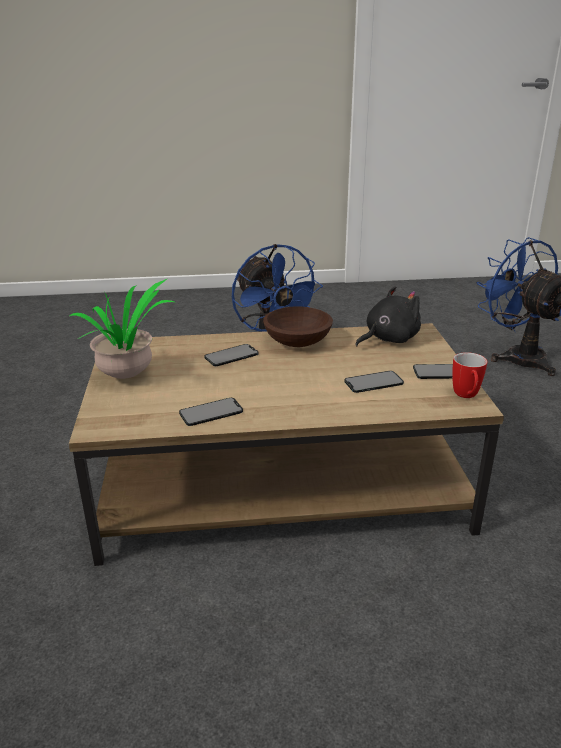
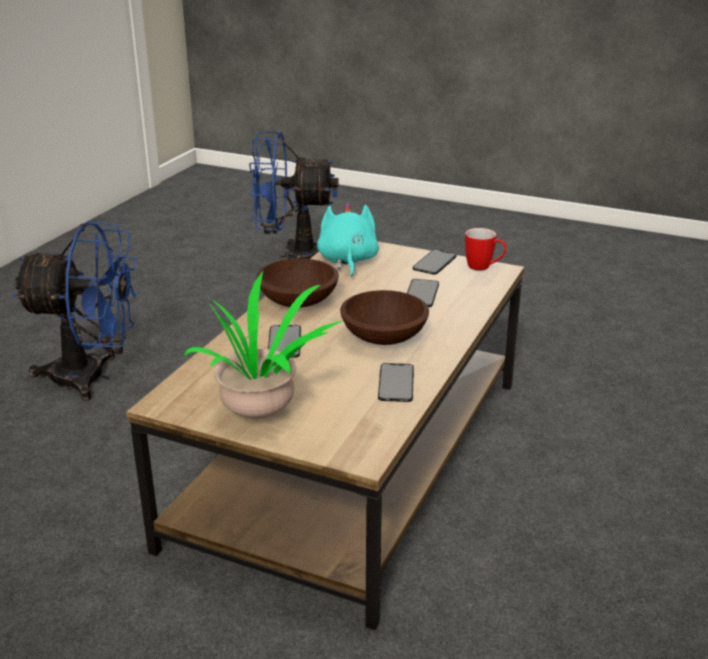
camera: 60 degrees left, 0 degrees up
black plush toy [356,286,421,346] -> turquoise plush toy [317,204,379,277]
none -> brown bowl [340,290,429,345]

